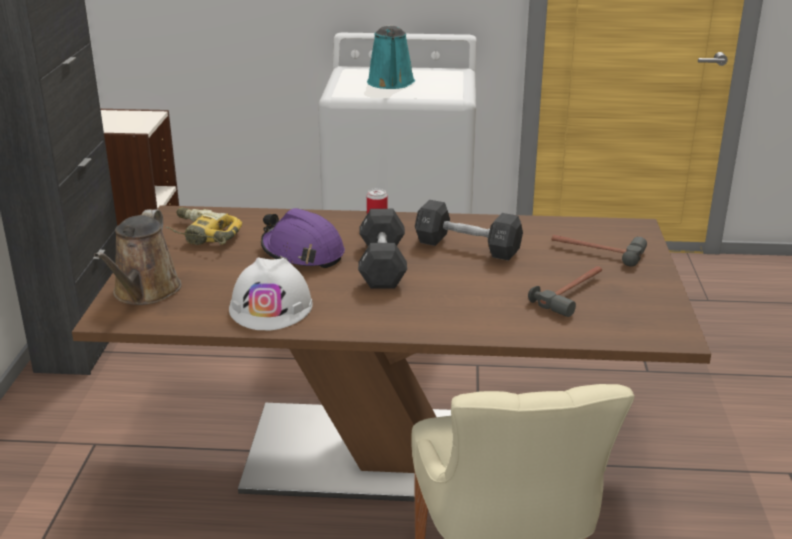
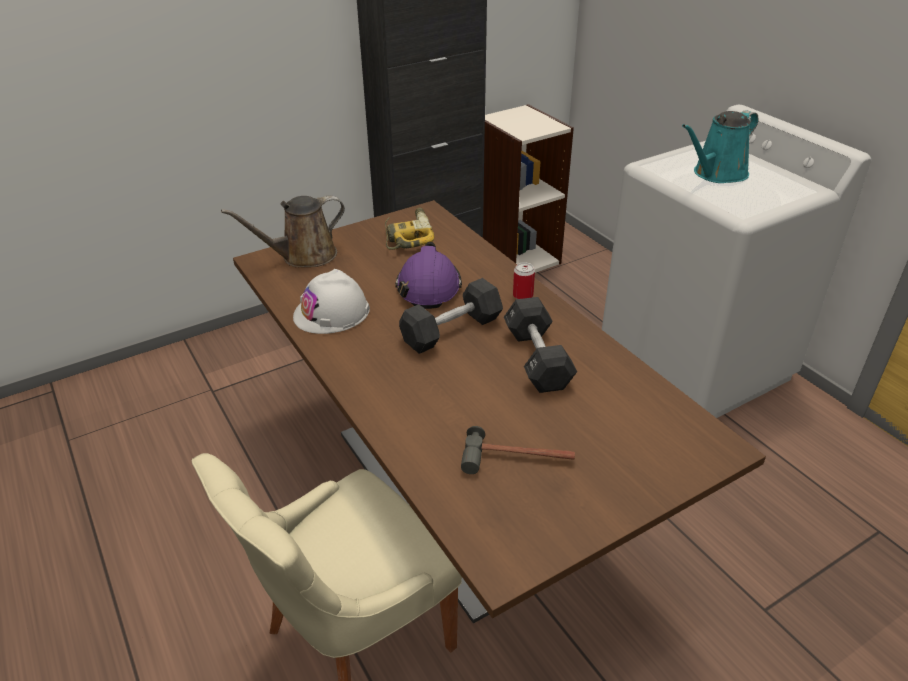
camera: 55 degrees right, 10 degrees up
hammer [551,235,647,267] -> none

